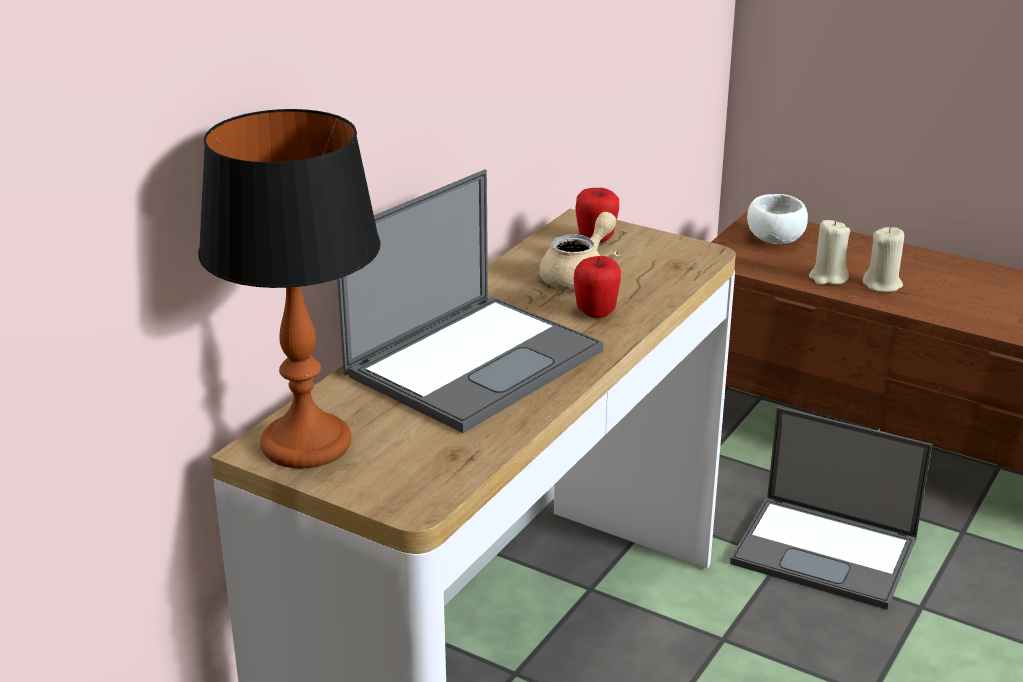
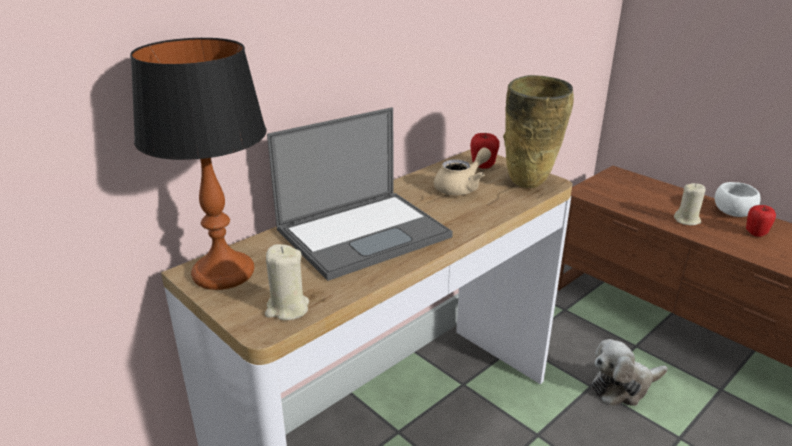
camera: 15 degrees right, 0 degrees up
apple [573,256,621,318] -> apple moved to [746,205,776,237]
laptop [730,407,932,609] -> plush toy [591,339,668,406]
white bowl [747,194,808,244] -> white bowl moved to [715,182,761,217]
beige candle [809,220,850,285] -> beige candle moved to [265,244,309,320]
none -> beige vase [503,75,574,188]

